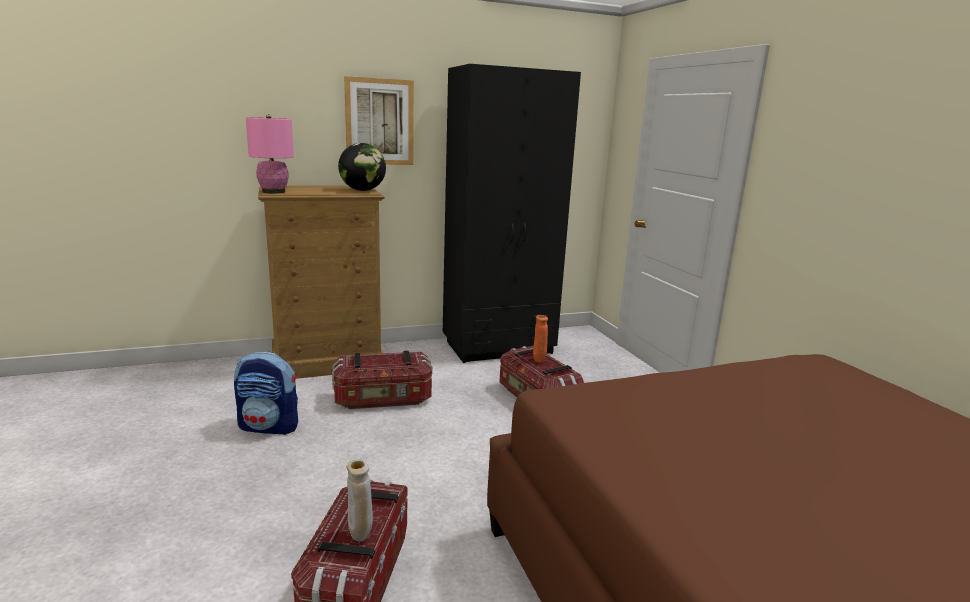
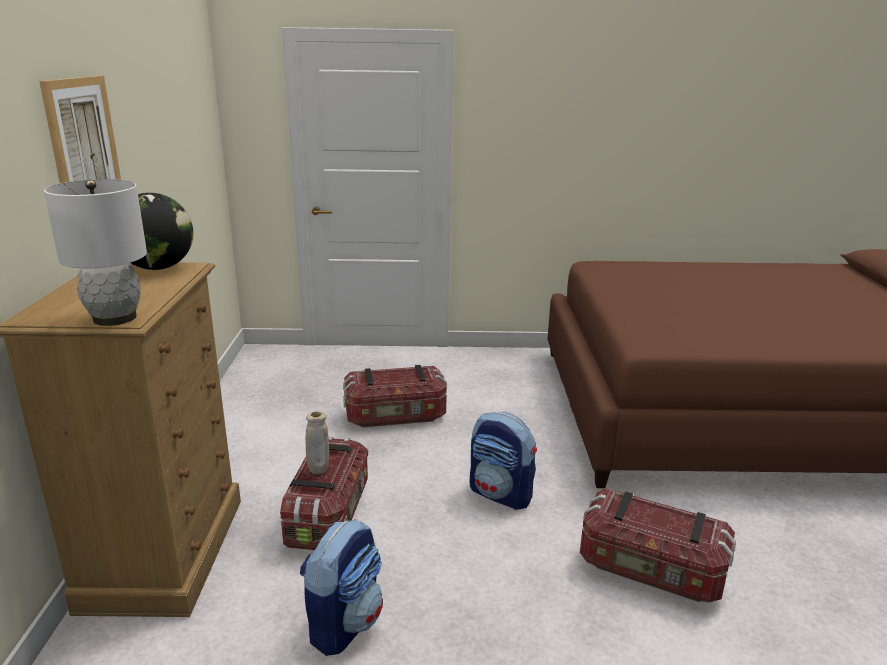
camera: 70 degrees left, 5 degrees up
pink table lamp [246,114,294,193] -> white table lamp [44,179,147,326]
beige vase [346,459,373,542] -> beige vase moved to [305,411,329,475]
black wardrobe [443,64,581,363] -> none
orange vase [533,315,548,363] -> none
none -> backpack [470,412,537,510]

